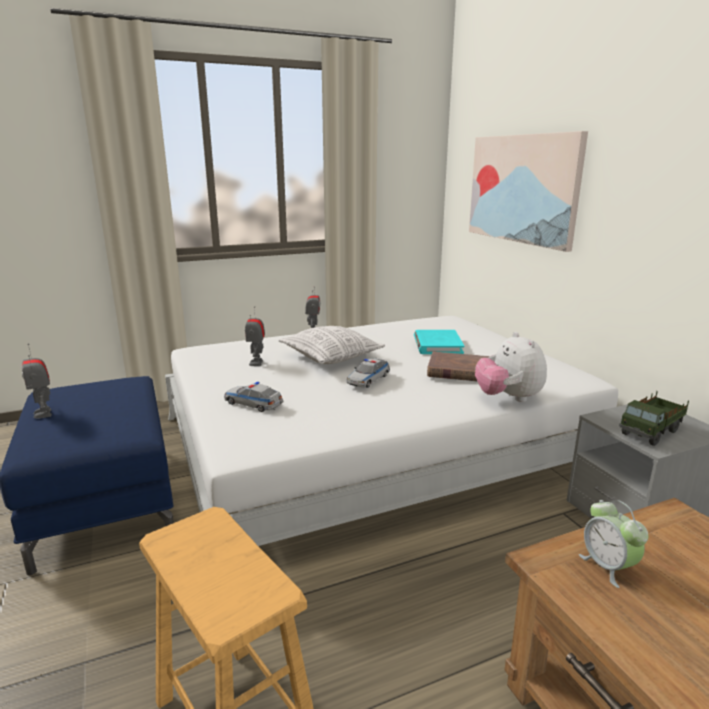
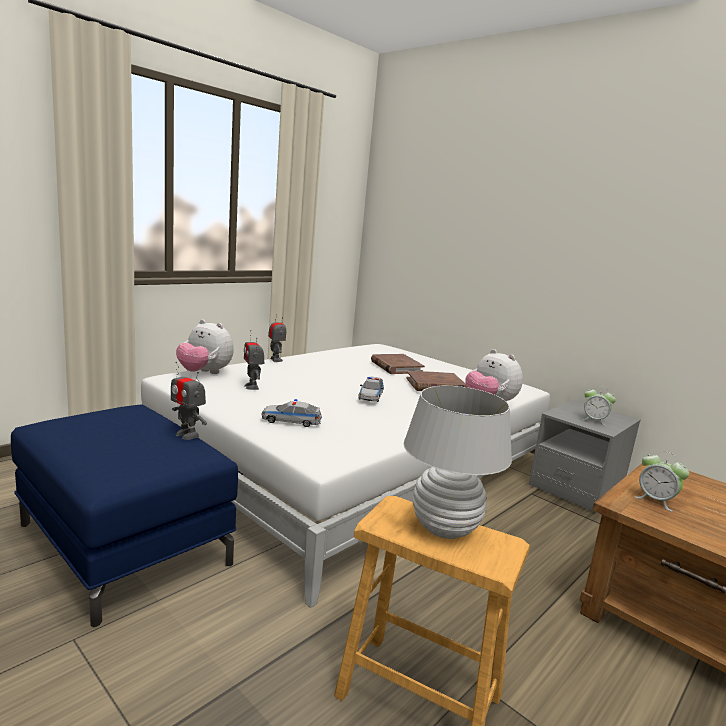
camera: 25 degrees left, 5 degrees down
toy robot [22,344,52,419] -> toy robot moved to [171,362,207,440]
pillow [279,326,385,364] -> none
turquoise book [414,330,464,354] -> brown book [371,354,425,374]
picture [469,131,588,252] -> none
toy truck [619,391,689,446] -> alarm clock [581,386,616,426]
none -> plush toy [176,319,233,374]
none -> white table lamp [404,386,512,539]

